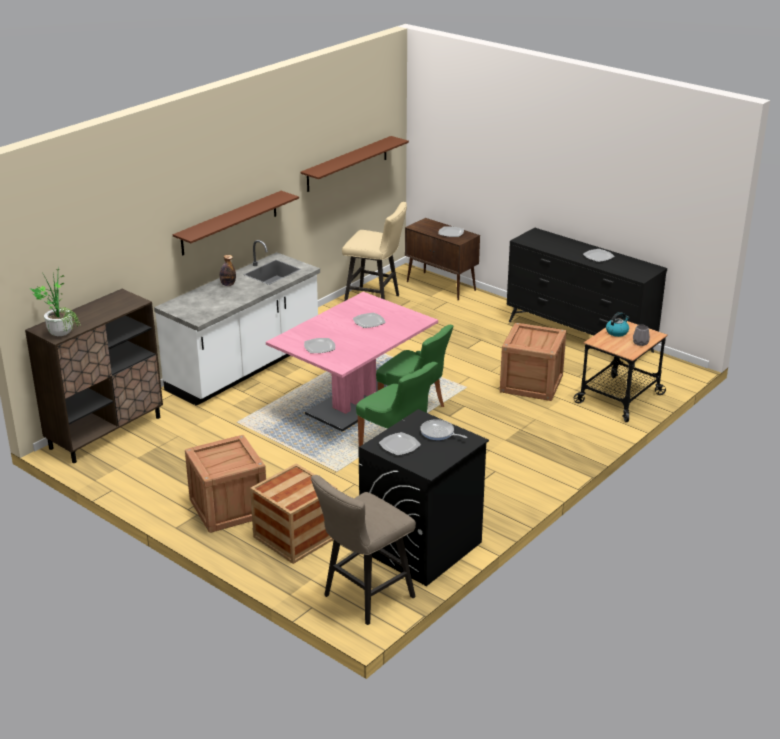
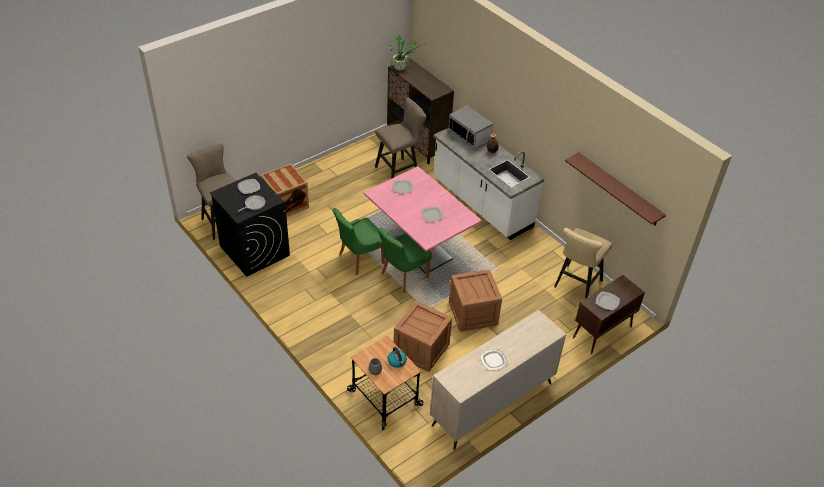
camera: 100 degrees right, 15 degrees up
brown shelf [173,191,299,256] -> none
crate [185,435,266,533] -> crate moved to [449,269,502,332]
black dresser [507,228,667,367] -> beige dresser [430,310,567,450]
none -> beige stool [375,97,427,179]
none -> microwave [448,105,493,149]

